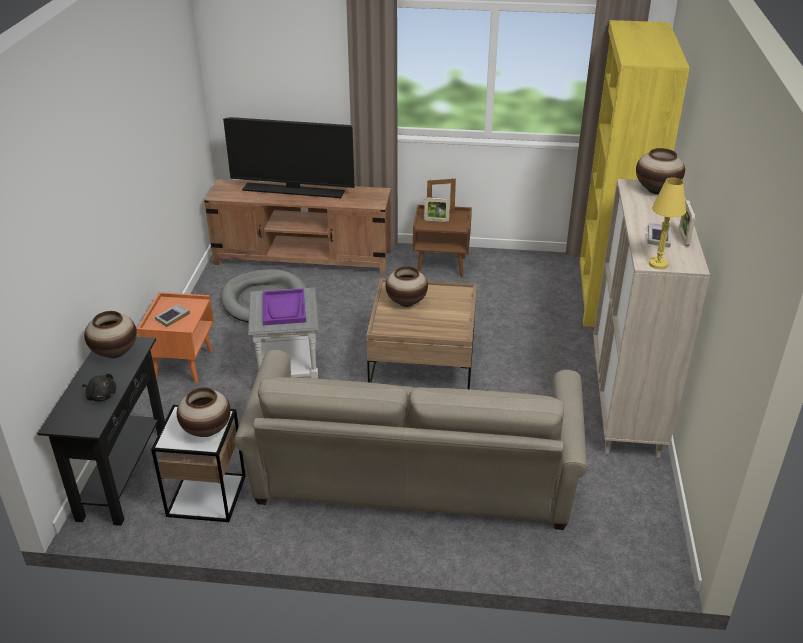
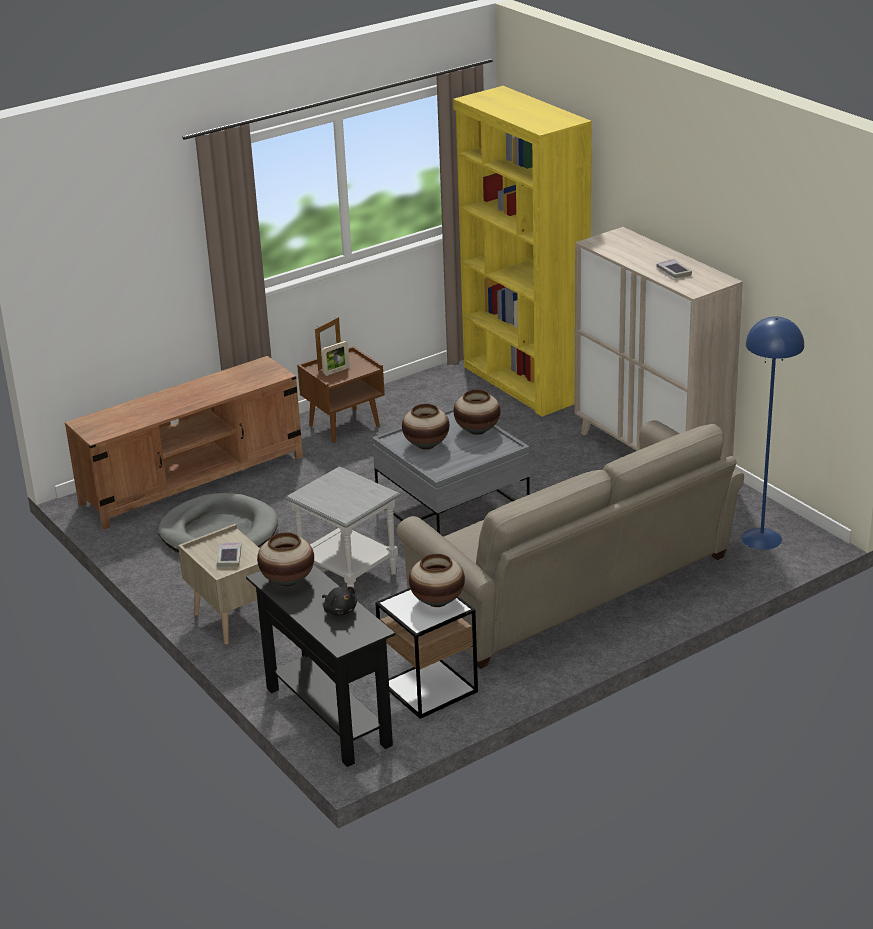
camera: 40 degrees left, 5 degrees down
black plush toy [82,374,116,402] -> black plush toy turned 60 degrees clockwise [322,587,357,616]
orange nightstand [137,292,214,384] -> beige nightstand [178,524,273,644]
television [223,117,355,198] -> none
purple tray [263,288,306,325] -> none
brown coffee table [366,278,477,389] -> grey coffee table [372,408,530,534]
vase [636,148,685,194] -> vase moved to [453,390,501,435]
yellow table lamp [649,178,686,270] -> none
picture frame [679,200,696,246] -> none
none -> blue floor lamp [741,316,804,550]

